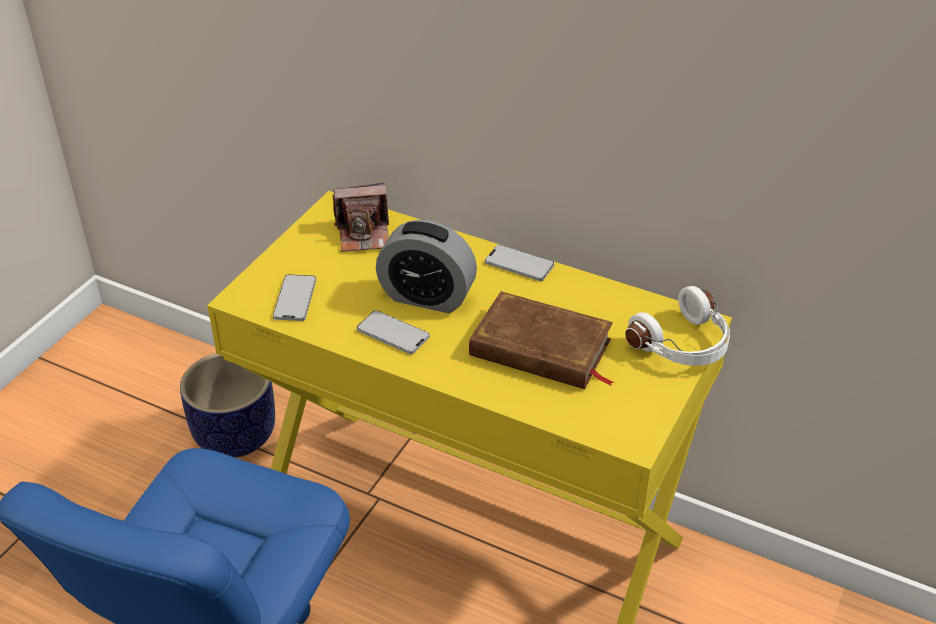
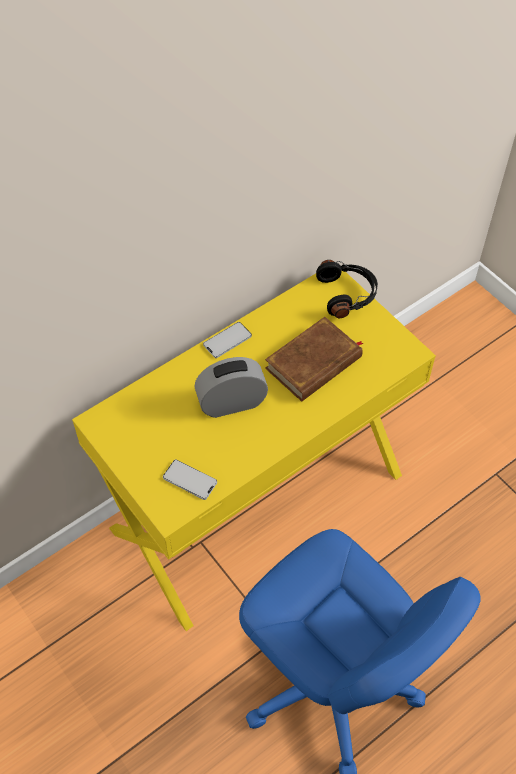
camera: 65 degrees left, 15 degrees up
planter [180,353,275,458] -> none
camera [332,183,389,252] -> none
phone [357,310,430,354] -> none
alarm clock [376,220,477,313] -> alarm clock turned 150 degrees counterclockwise [195,357,268,418]
white headphones [625,286,730,366] -> black headphones [316,260,378,318]

